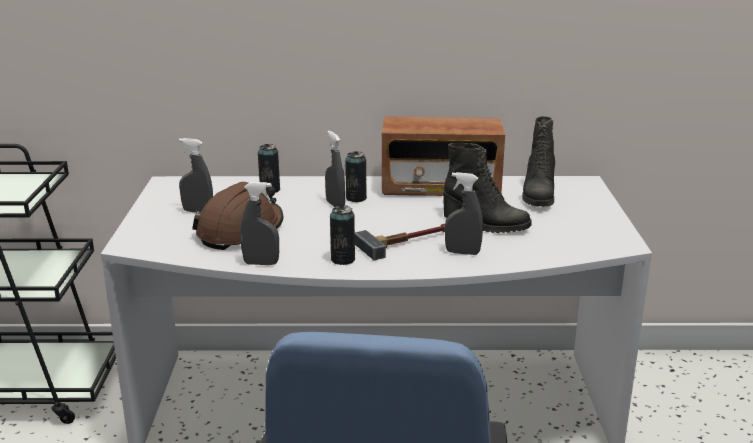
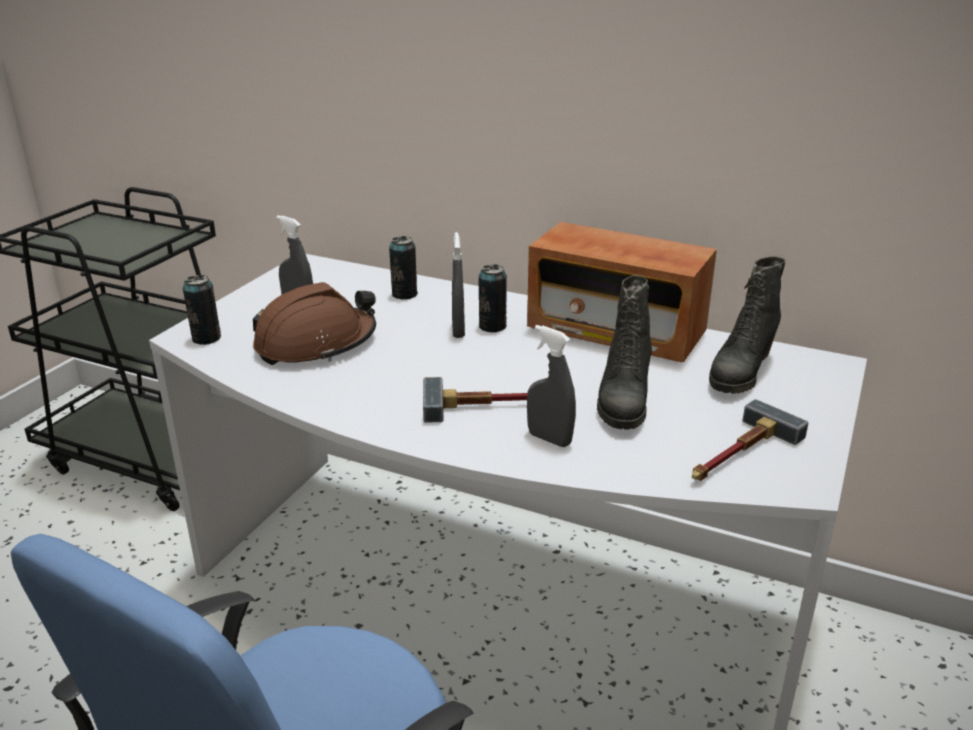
camera: 25 degrees right, 5 degrees up
grey spray bottle [240,182,279,265] -> none
can [330,205,355,265] -> can moved to [183,275,221,345]
black boot [443,143,531,233] -> black boot turned 45 degrees clockwise [597,275,652,430]
none -> hammer [692,399,808,481]

